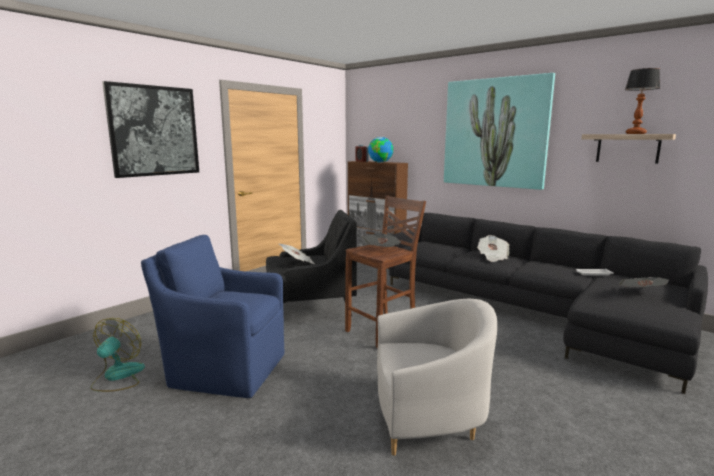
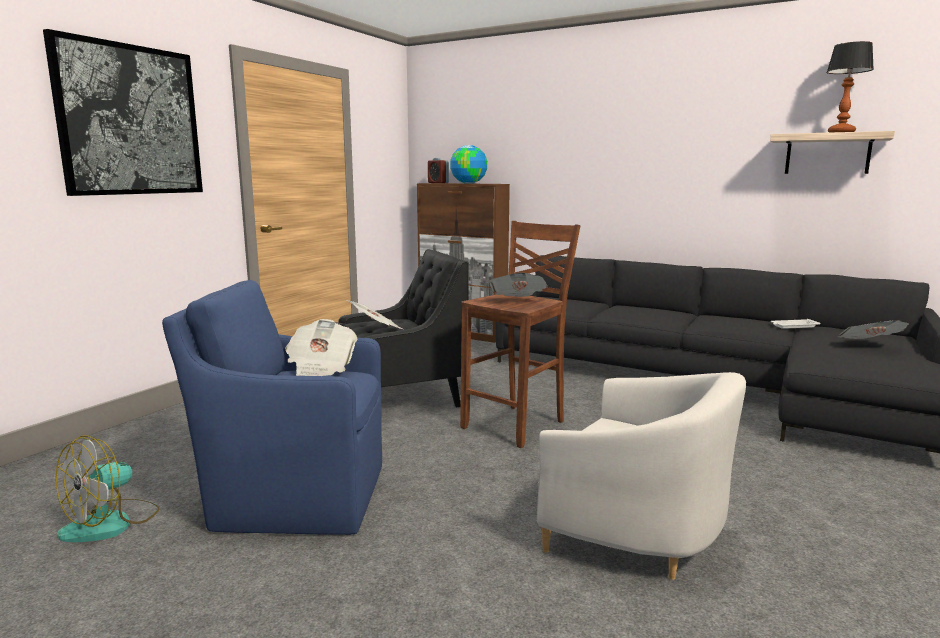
camera: 10 degrees left, 0 degrees up
fan [90,318,145,392] -> fan turned 150 degrees counterclockwise [56,436,160,542]
white armchair [377,299,497,456] -> white armchair turned 45 degrees clockwise [537,372,746,580]
picture [444,73,555,190] -> none
newspaper [477,235,509,262] -> newspaper moved to [285,319,357,376]

